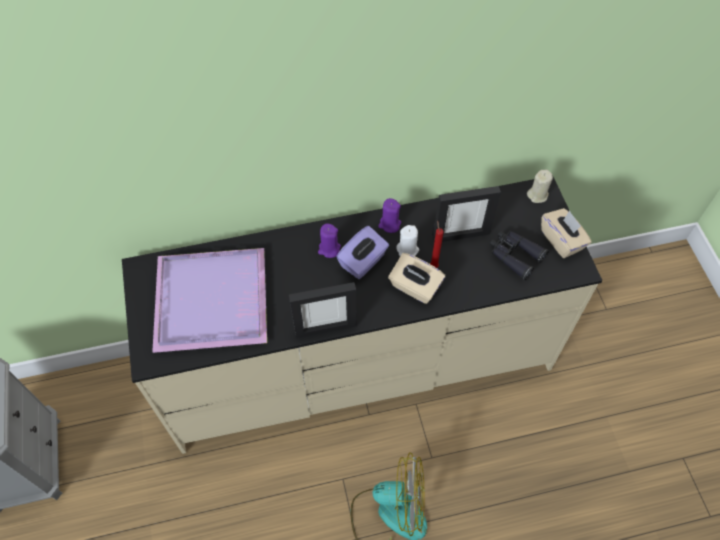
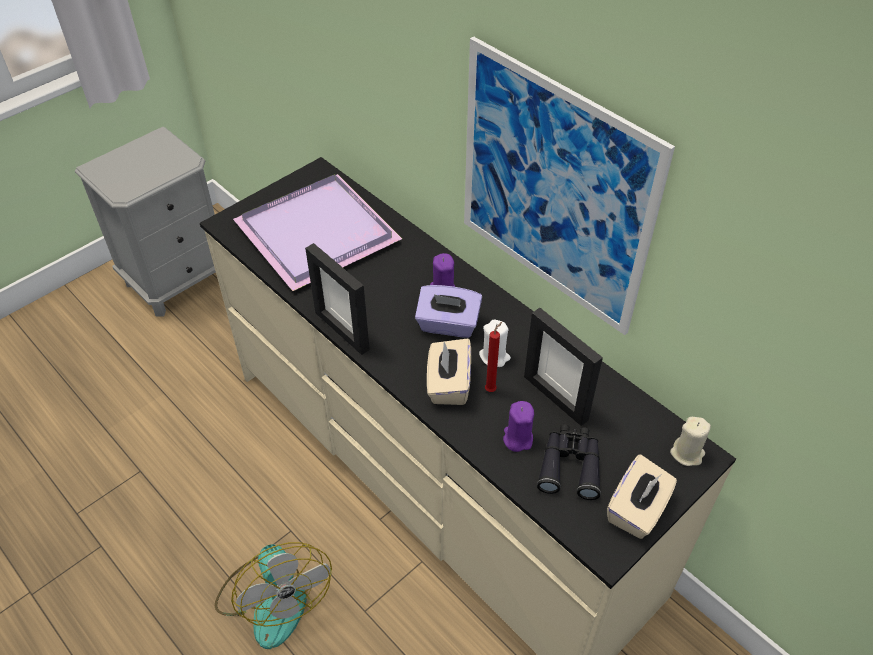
camera: 60 degrees right, 10 degrees down
purple candle [378,198,401,233] -> purple candle moved to [503,401,534,452]
none -> picture [464,36,675,335]

